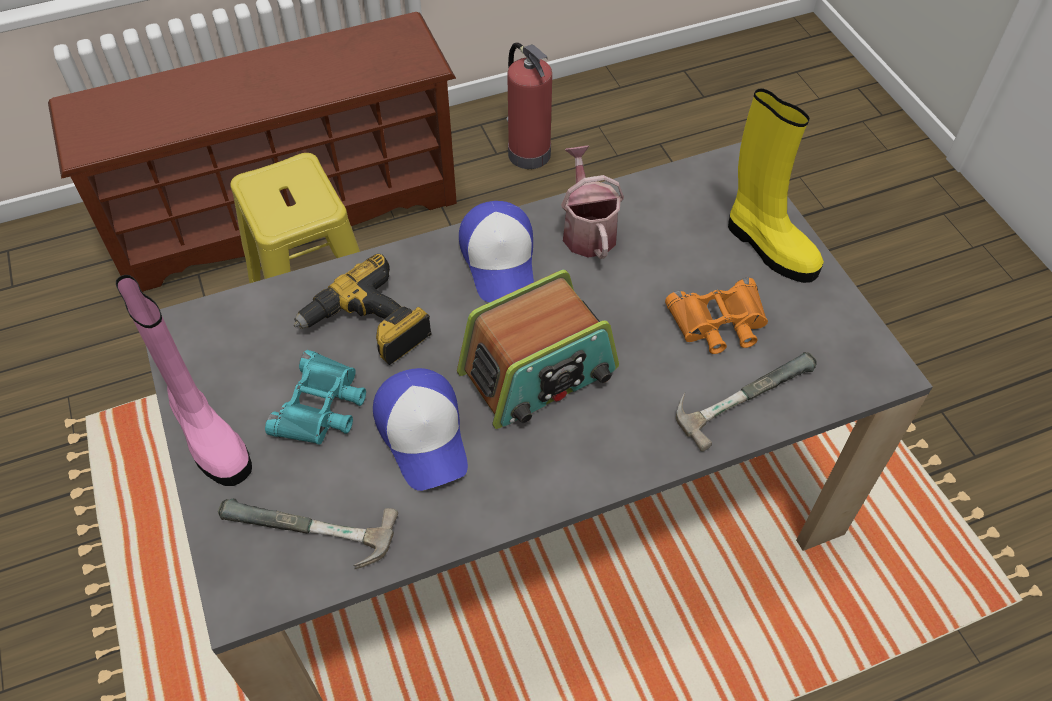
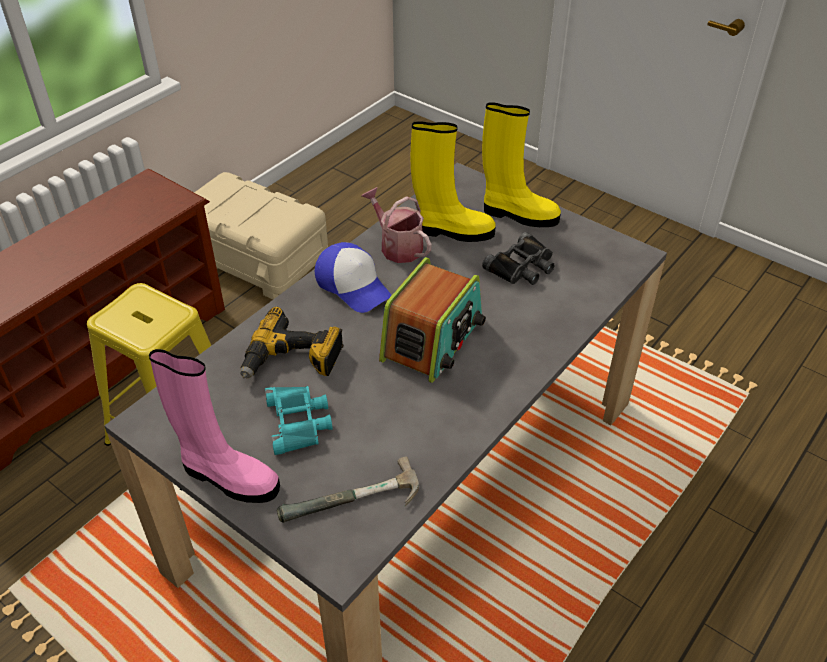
camera: 30 degrees left, 10 degrees down
cap [373,368,468,491] -> none
fire extinguisher [507,42,552,169] -> beige storage box [194,172,328,299]
orange binoculars [665,278,768,354] -> black binoculars [482,232,554,285]
hammer [676,352,816,452] -> none
none -> yellow boot [410,121,496,242]

